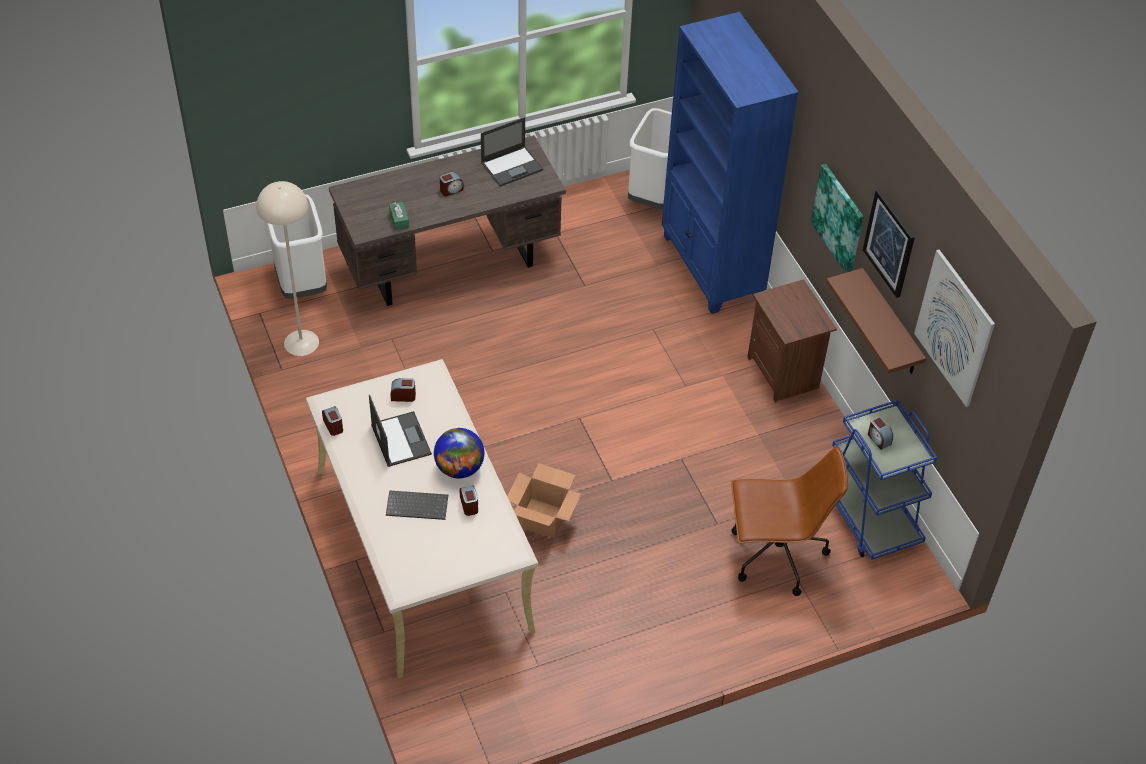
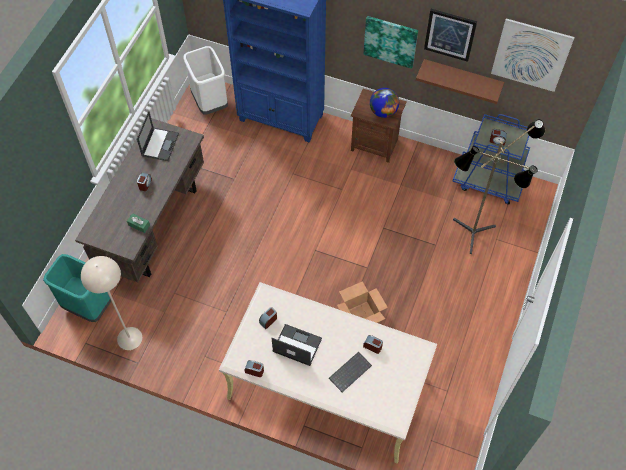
camera: 45 degrees left, 10 degrees up
white trash can [267,194,327,299] -> turquoise trash can [43,254,111,322]
globe [434,428,484,478] -> globe moved to [370,88,399,118]
brown office chair [731,446,848,596] -> floor lamp [453,119,545,254]

